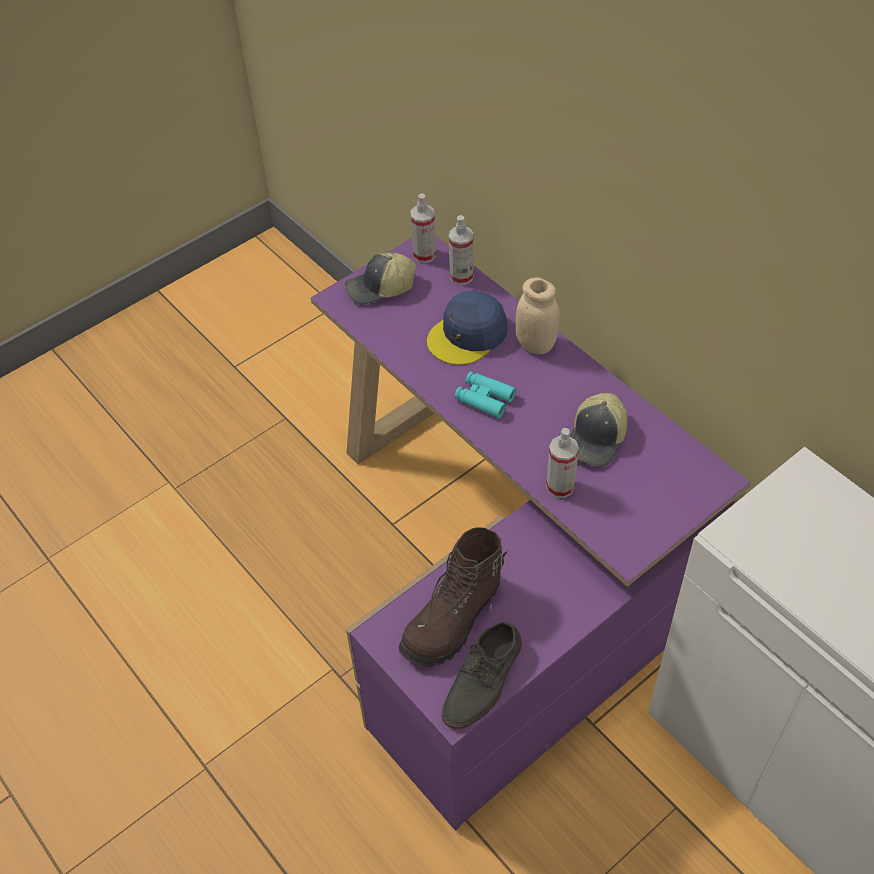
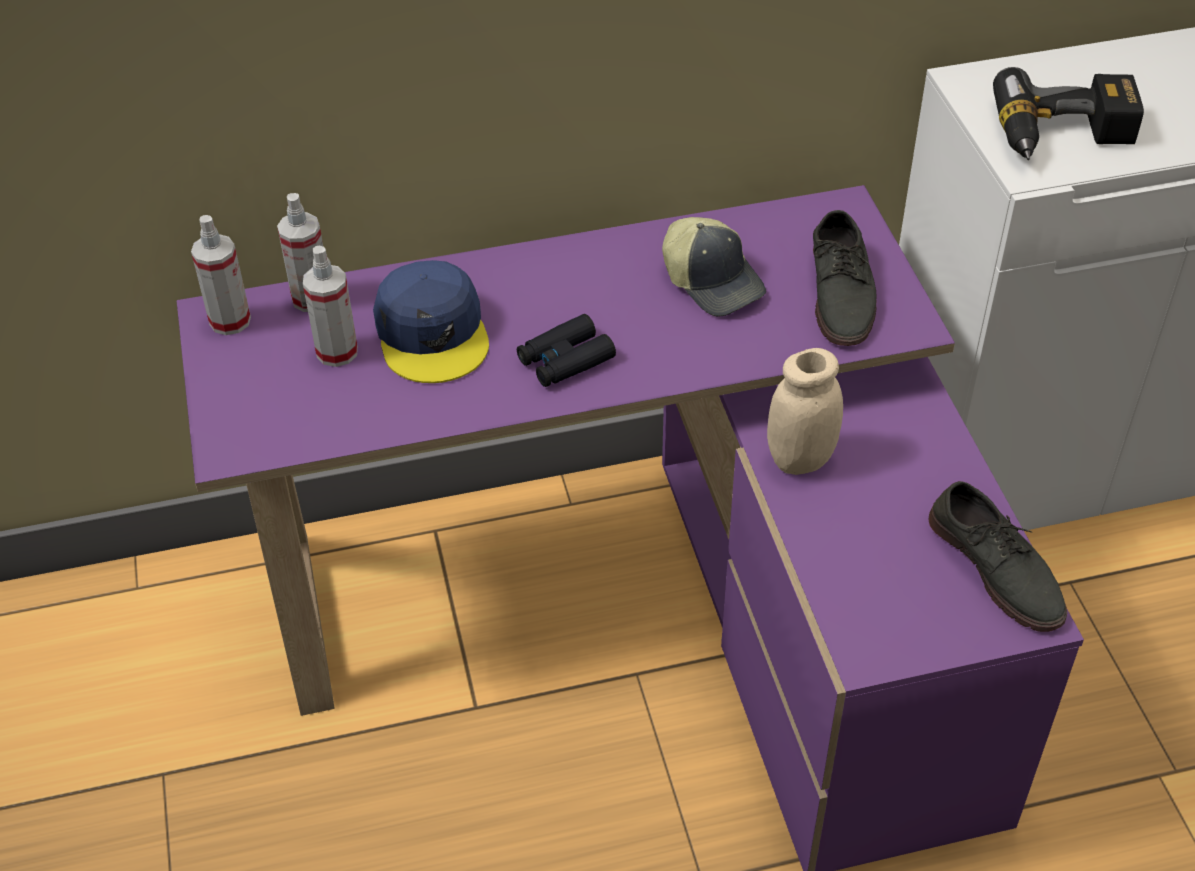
camera: 65 degrees left, 5 degrees down
cap [345,252,416,305] -> none
brown boot [399,527,507,667] -> none
turquoise binoculars [455,372,516,418] -> black binoculars [517,314,616,387]
beige jar [515,277,560,354] -> beige jar moved to [767,348,843,475]
spray bottle [546,428,579,498] -> spray bottle moved to [303,245,358,367]
none -> grey shoe [813,210,876,346]
none -> power drill [993,67,1144,160]

